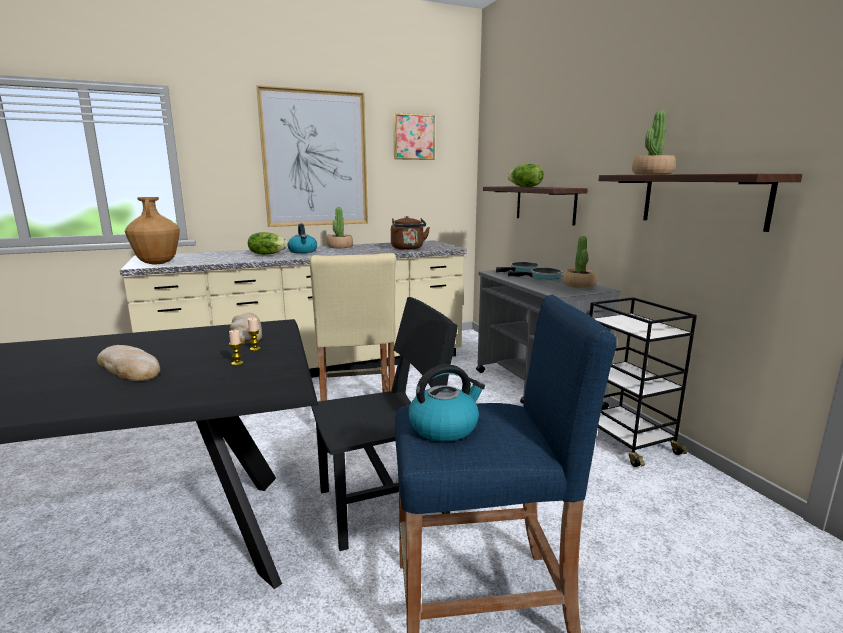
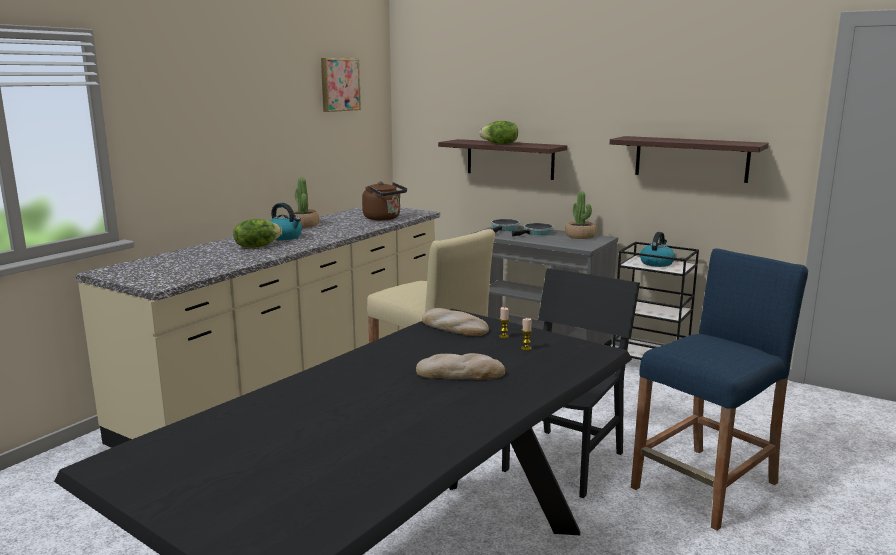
camera: 35 degrees left, 0 degrees up
brown vase [125,197,180,264] -> none
picture [256,85,368,227] -> none
kettle [408,364,485,442] -> kettle moved to [640,232,675,267]
potted plant [632,110,676,175] -> none

